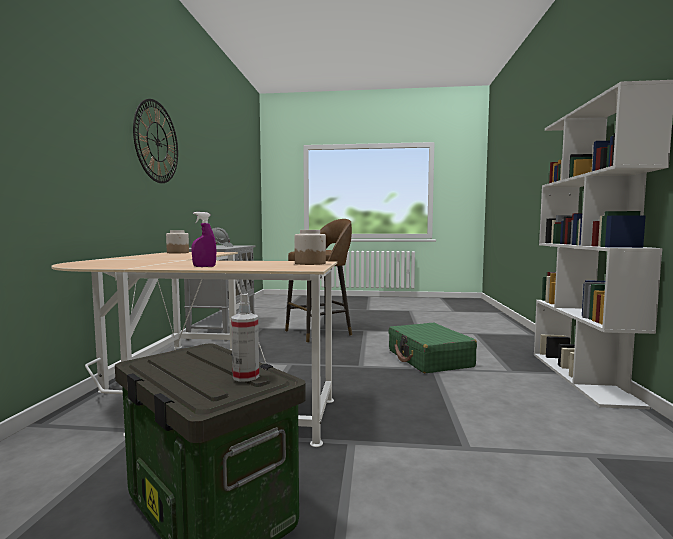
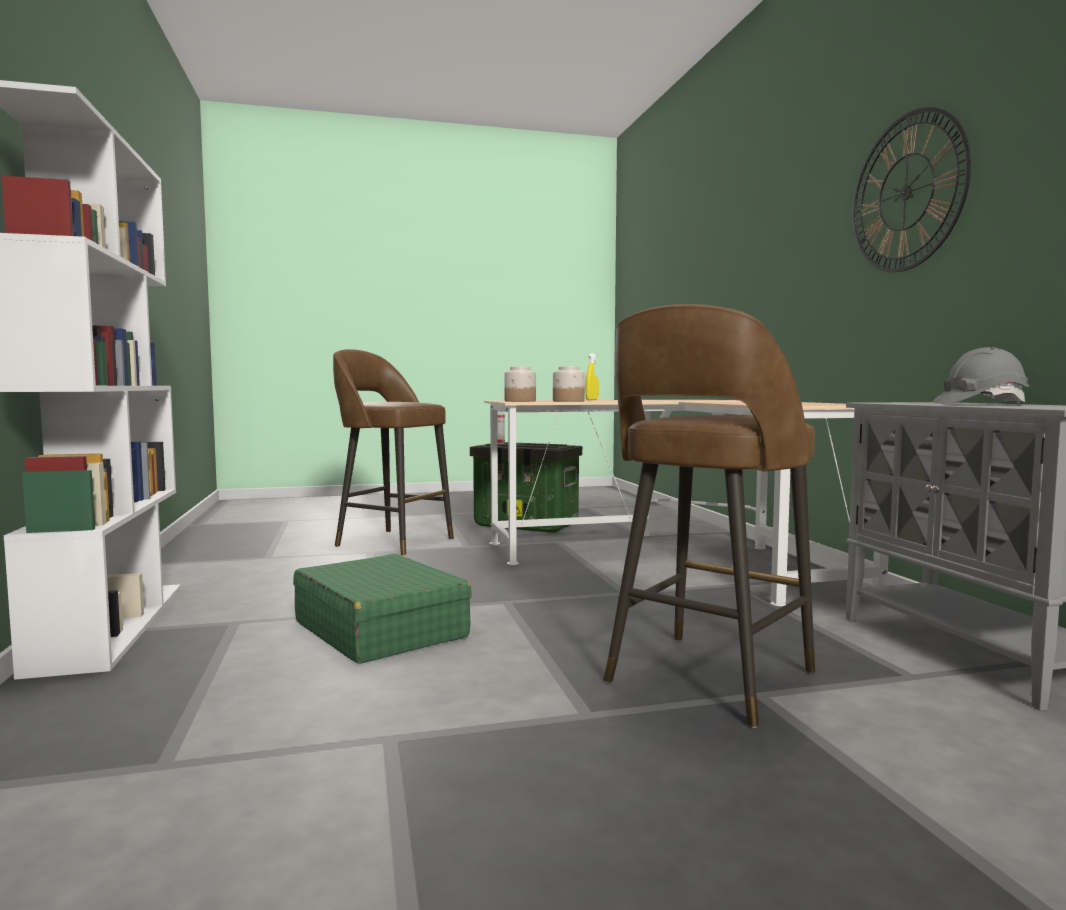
camera: 160 degrees right, 0 degrees up
jar [166,230,189,253] -> jar moved to [553,366,585,402]
purple spray bottle [191,212,216,267] -> yellow spray bottle [585,354,599,400]
none -> brown stool [333,349,454,556]

